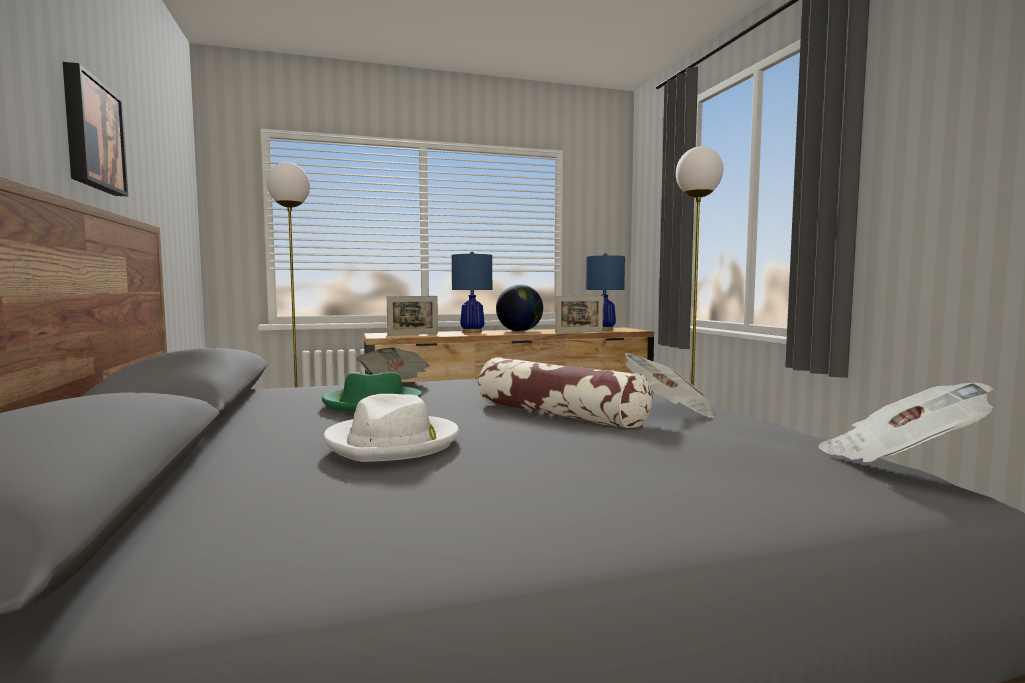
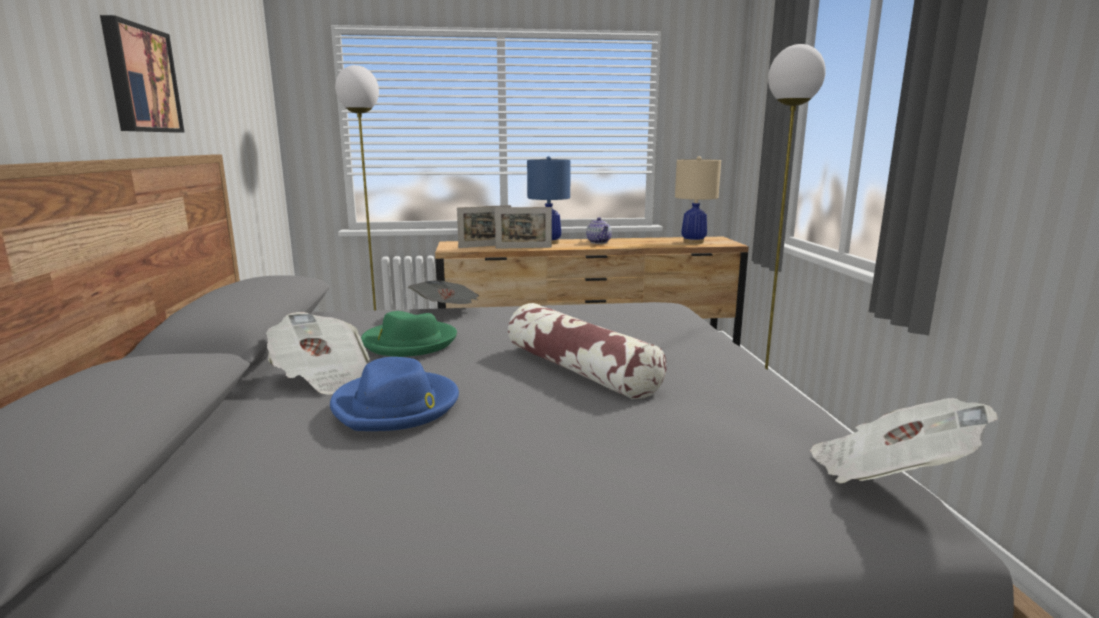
camera: 10 degrees right, 10 degrees up
white hat [324,394,459,462] -> blue hat [330,357,459,431]
globe [496,284,543,332] -> teapot [586,217,612,244]
picture frame [555,295,604,333] -> picture frame moved to [495,207,552,249]
blue table lamp [585,253,625,331] -> beige table lamp [675,156,721,244]
newspaper [625,353,714,418] -> newspaper moved to [266,312,370,395]

